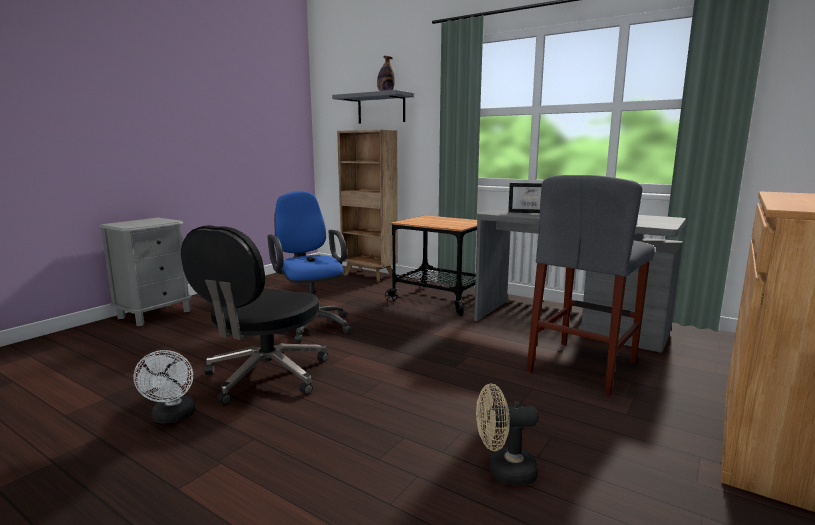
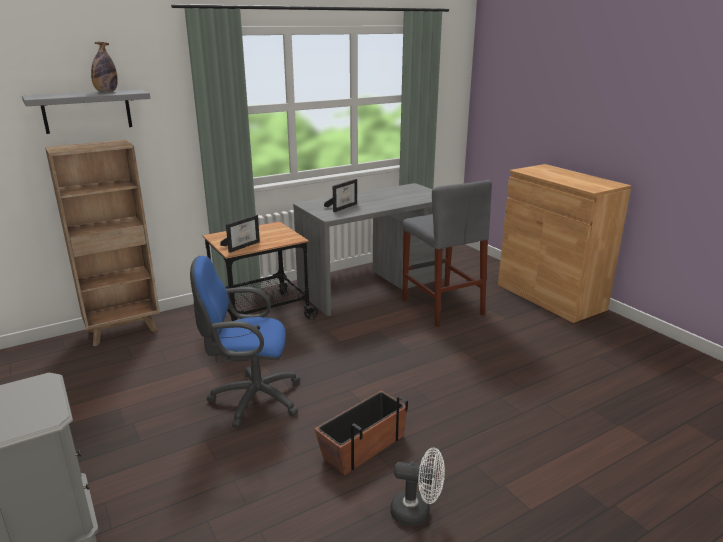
camera: 65 degrees left, 10 degrees up
black office chair [181,225,328,405] -> planter [314,391,408,475]
beige fan [476,384,538,486] -> none
none -> picture frame [220,215,260,253]

